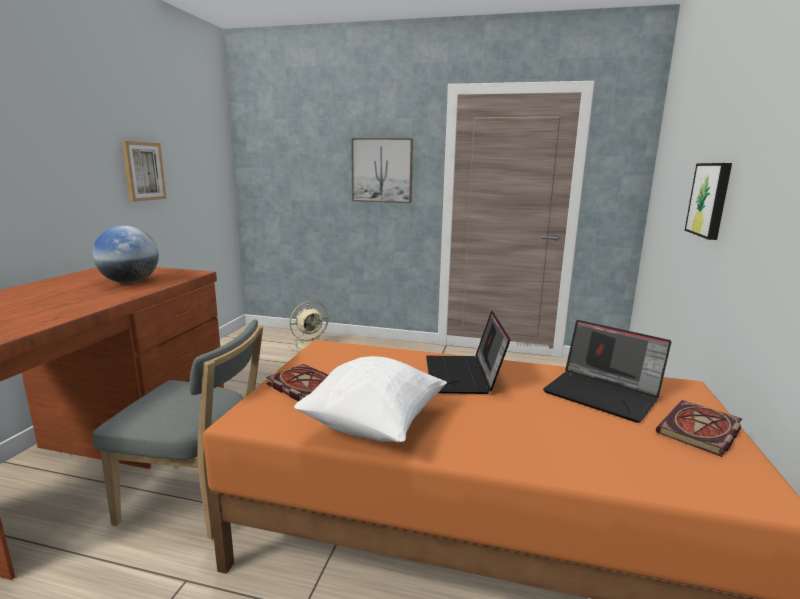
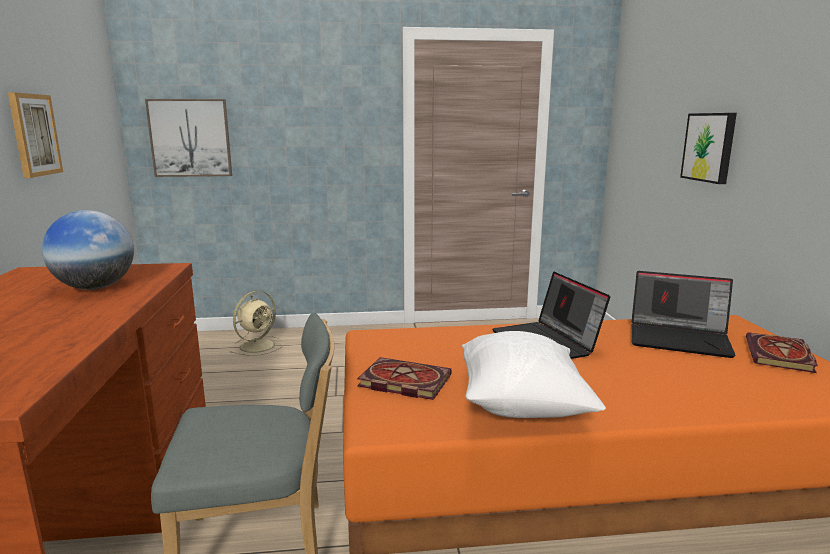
camera: 20 degrees left, 0 degrees up
picture [351,138,413,203] -> picture moved to [145,99,232,177]

